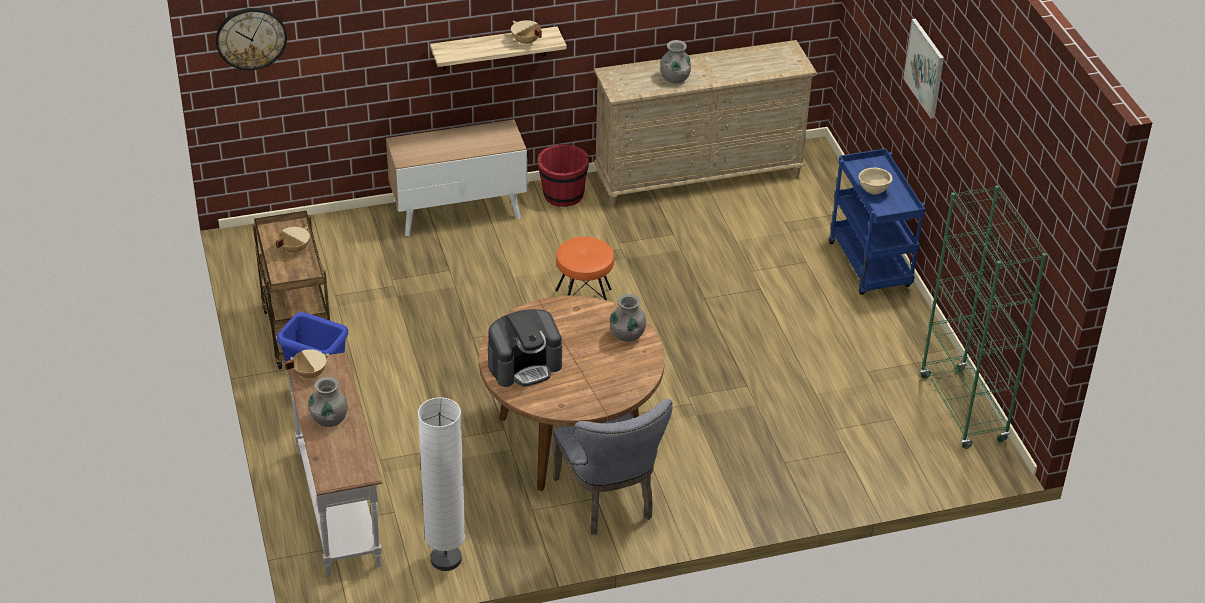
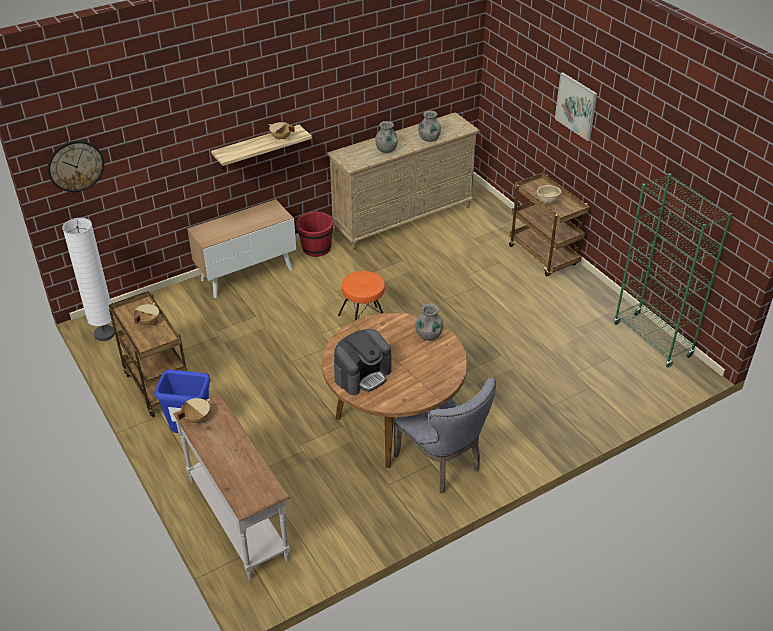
camera: 15 degrees left, 0 degrees up
grey vase [308,377,348,427] -> grey vase moved to [418,111,441,142]
white floor lamp [418,397,465,571] -> white floor lamp moved to [62,218,115,341]
blue cart [829,148,925,295] -> brown cart [509,173,590,276]

